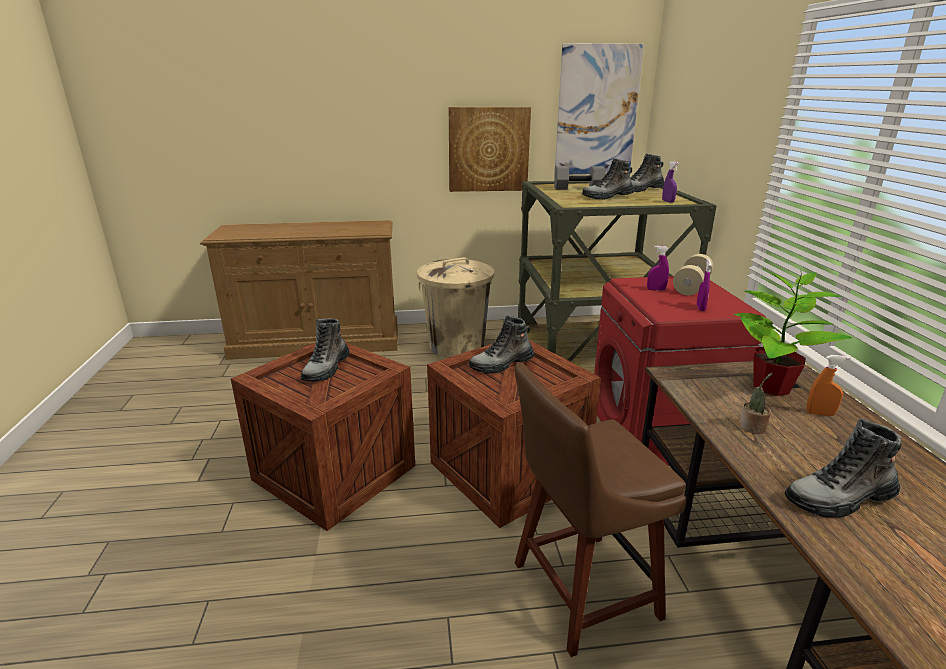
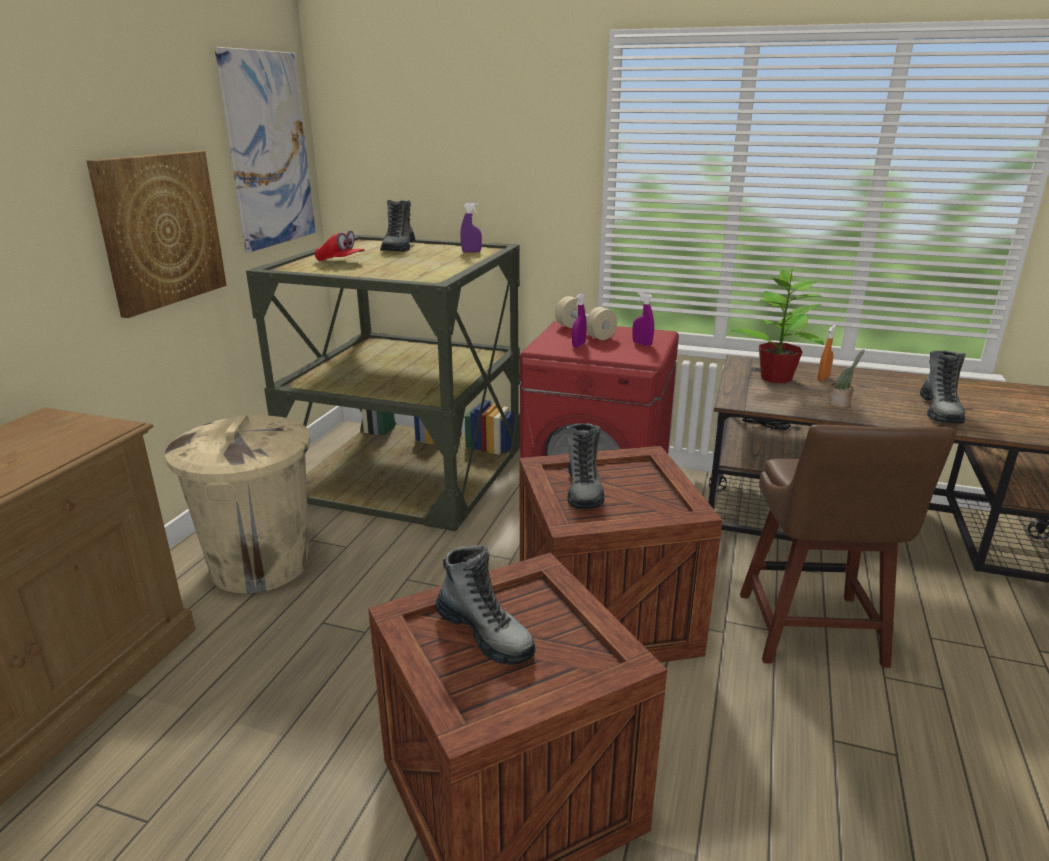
camera: 65 degrees left, 0 degrees up
grey dumbbell [554,166,605,190] -> red cap [315,230,365,261]
boot [582,158,635,200] -> none

